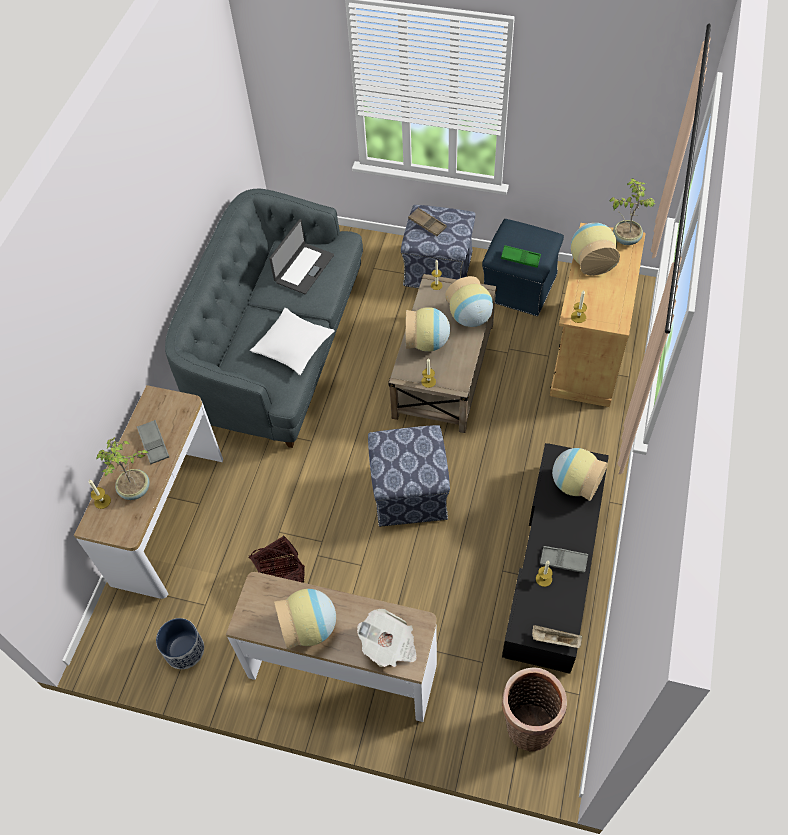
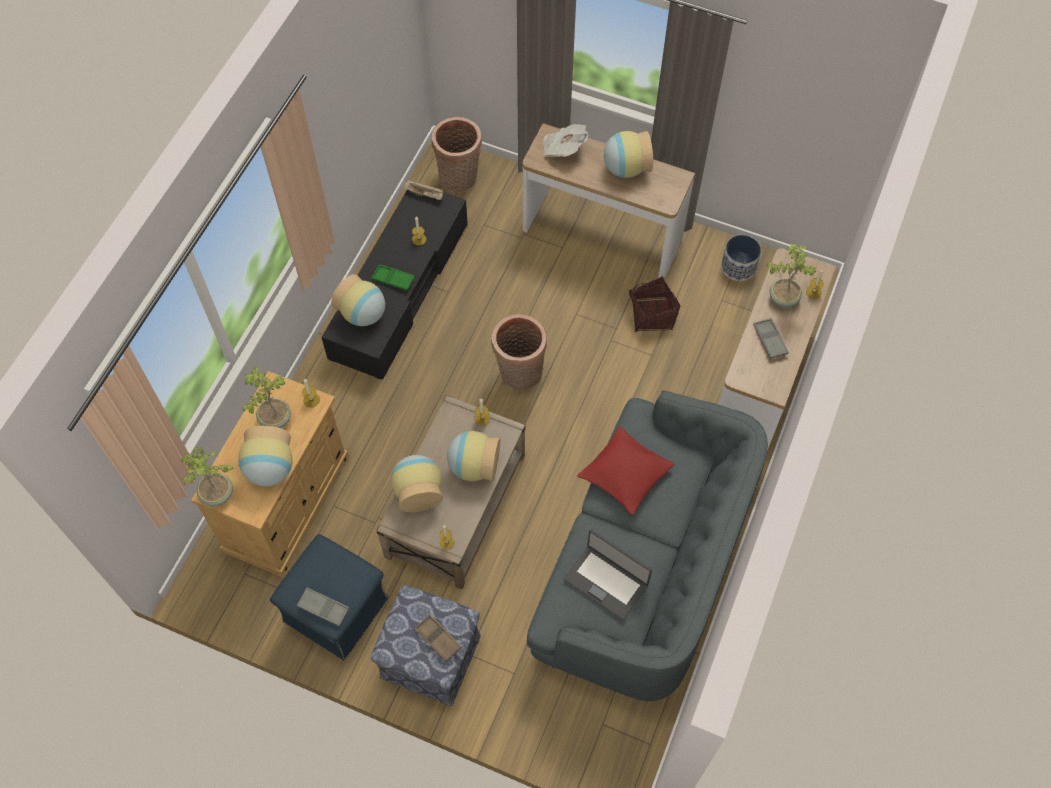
camera: 175 degrees left, 5 degrees up
white pillow [250,308,334,375] -> red pillow [577,426,675,515]
laptop [269,219,334,294] -> laptop turned 90 degrees counterclockwise [563,529,652,620]
ottoman [368,425,450,527] -> basket [492,314,547,390]
green tray [501,245,541,268] -> green tray moved to [371,264,415,291]
grey tray [540,546,588,573] -> grey tray moved to [297,588,349,627]
none -> potted plant [243,367,291,428]

